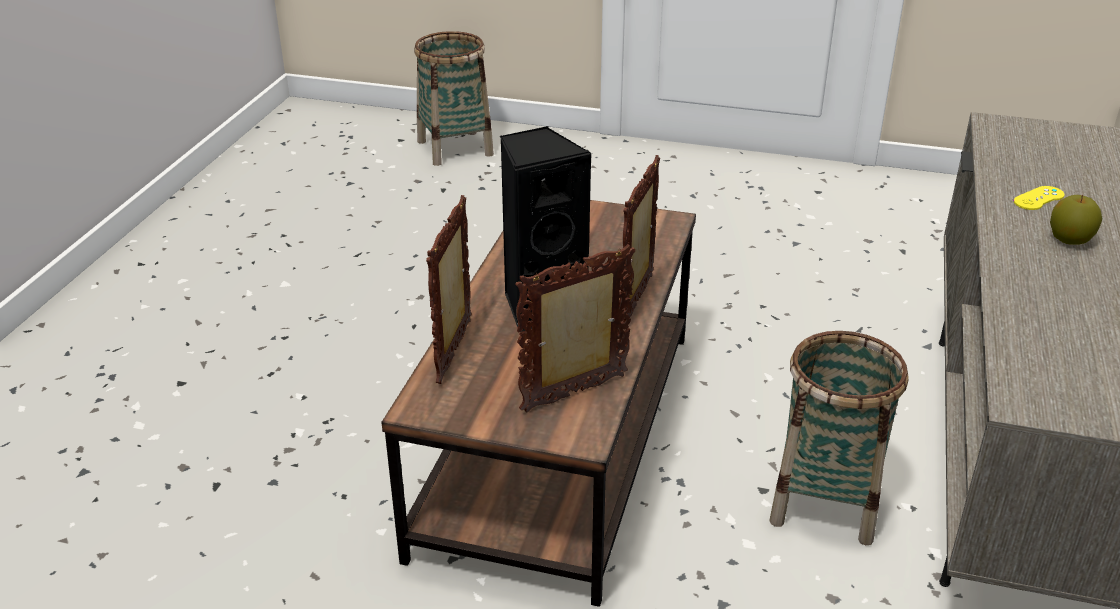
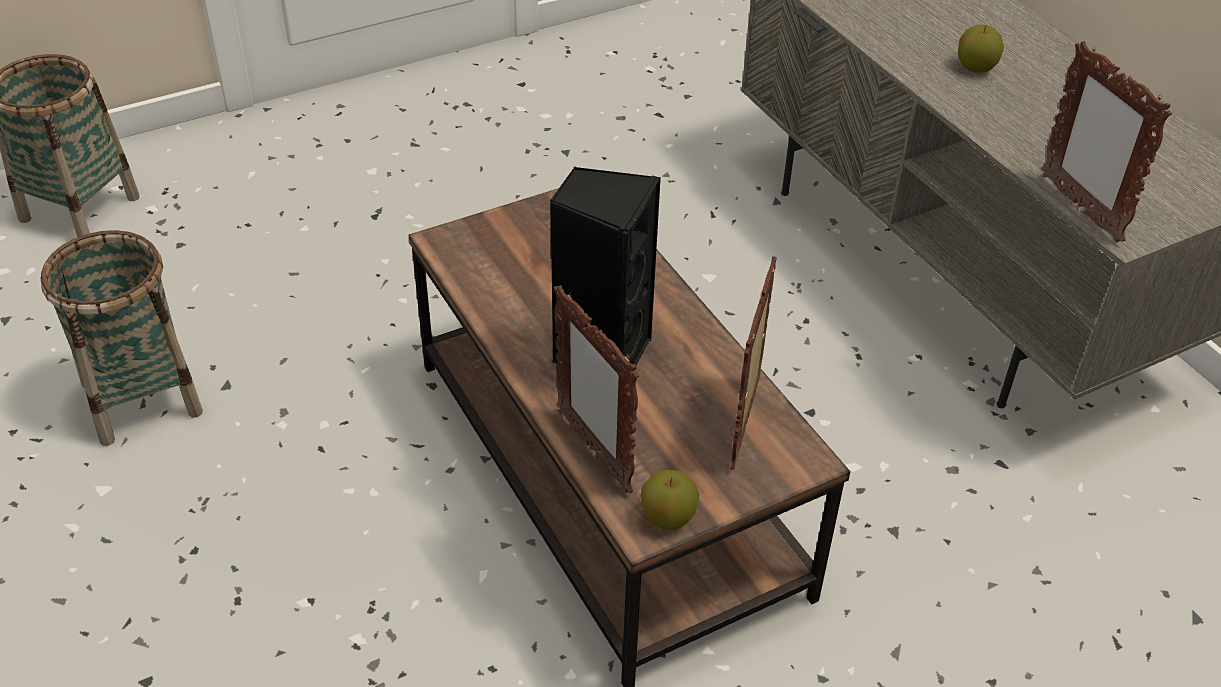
camera: 45 degrees left, 10 degrees up
picture frame [621,155,660,322] -> picture frame moved to [1041,41,1172,242]
basket [769,331,909,546] -> basket moved to [41,230,203,446]
yellow game controller [1013,186,1065,210] -> none
none -> apple [641,470,700,530]

